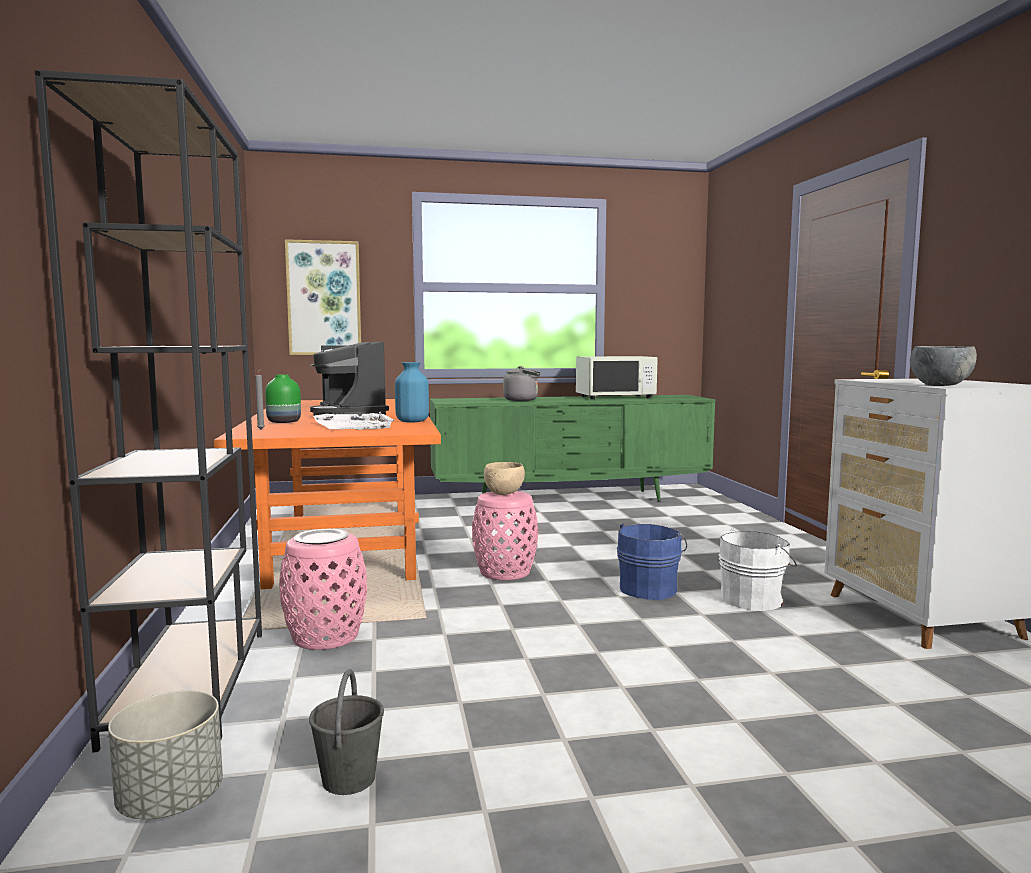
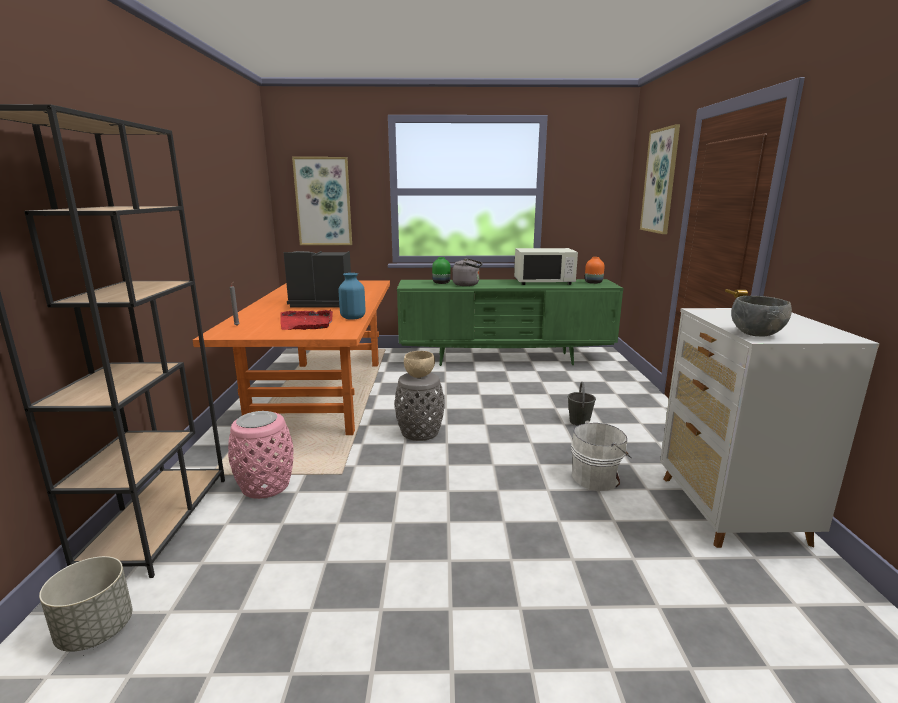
camera: 10 degrees right, 10 degrees up
green vase [265,375,301,423] -> green vase moved to [432,257,451,284]
grey bucket [309,669,384,795] -> grey bucket moved to [568,382,596,426]
coffee machine [310,342,389,416] -> coffee machine turned 105 degrees clockwise [284,251,351,308]
white tray [313,412,394,430] -> red tray [280,309,333,330]
pink stool [472,491,538,580] -> grey stool [395,373,444,441]
blue bucket [617,524,687,600] -> none
none -> orange vase [585,257,604,284]
none -> picture [640,124,680,234]

